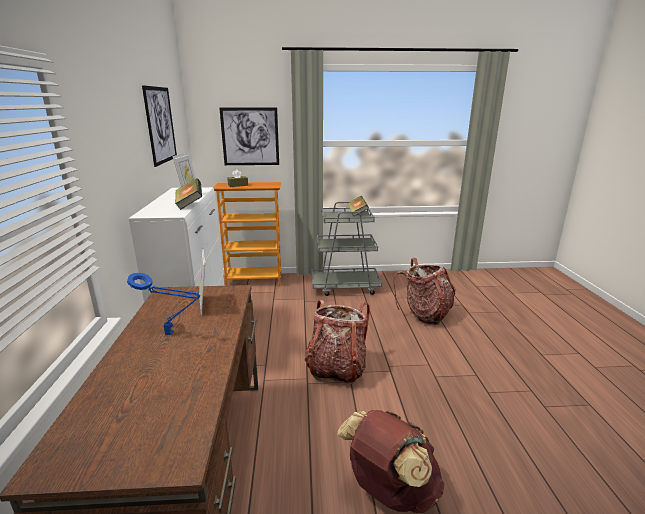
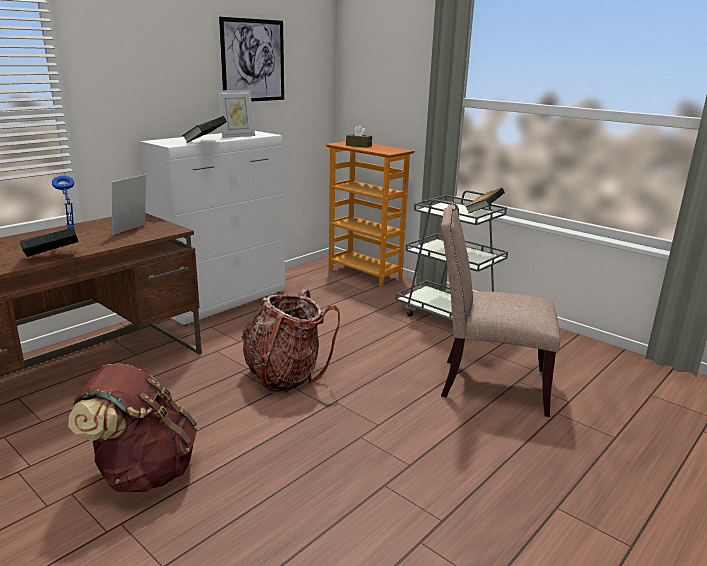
camera: 45 degrees right, 0 degrees up
picture [219,107,279,165] -> none
backpack [393,258,456,325] -> beige chair [441,204,560,417]
none -> book [19,227,79,257]

